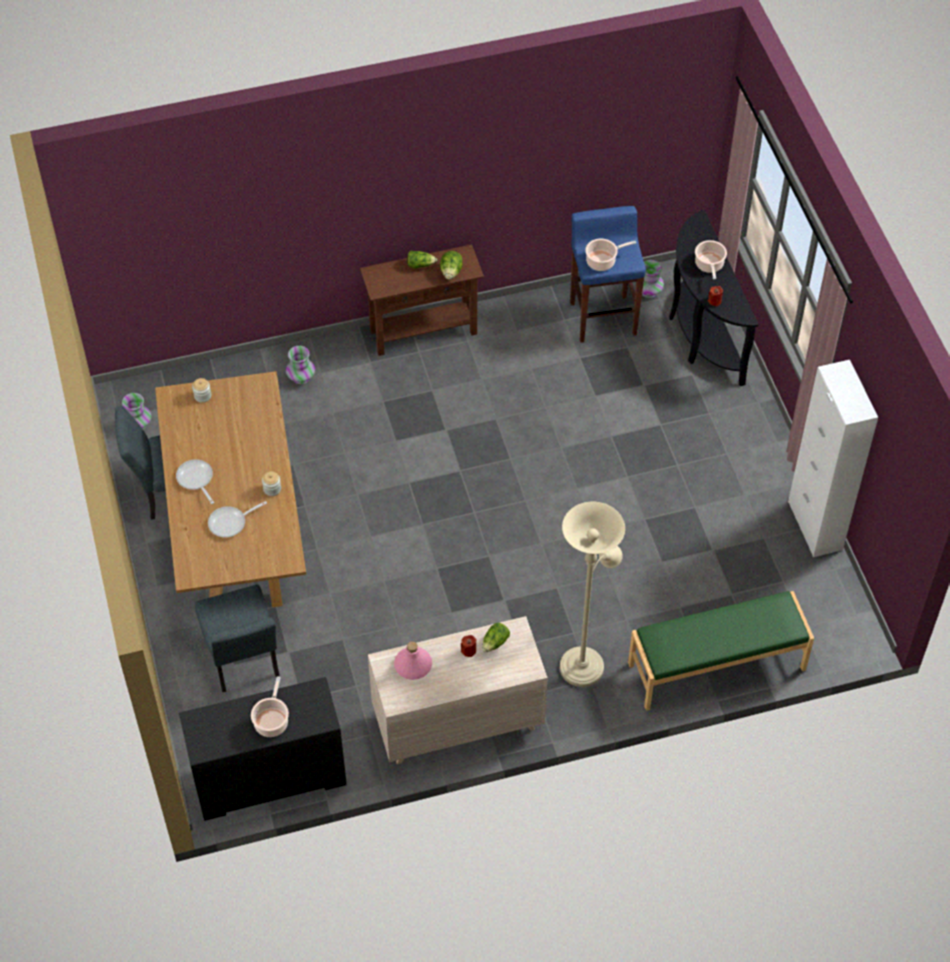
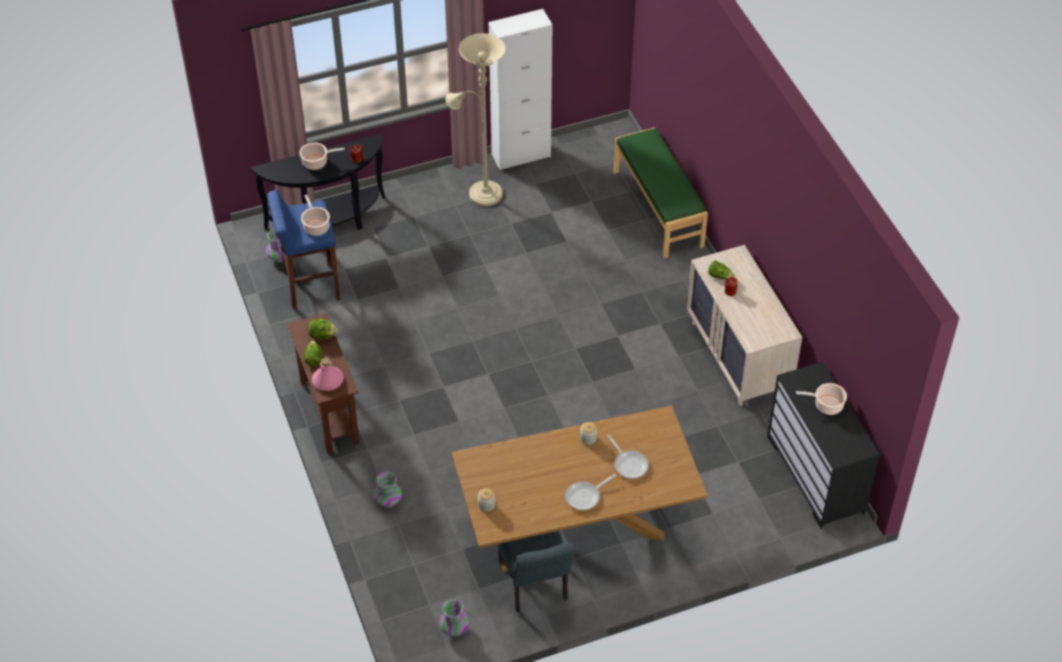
camera: 95 degrees left, 5 degrees down
grey chair [195,584,279,692] -> none
pink bottle [394,642,432,680] -> pink bottle moved to [312,358,344,391]
beige floor lamp [560,502,625,687] -> beige floor lamp moved to [446,33,506,206]

